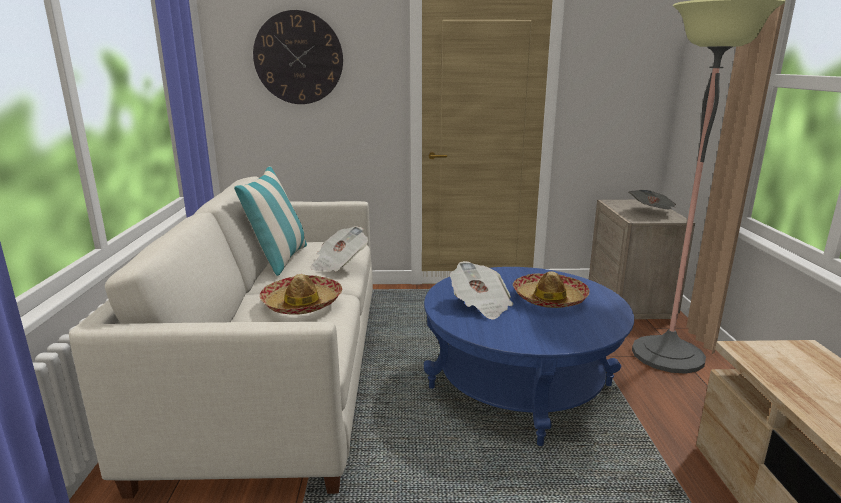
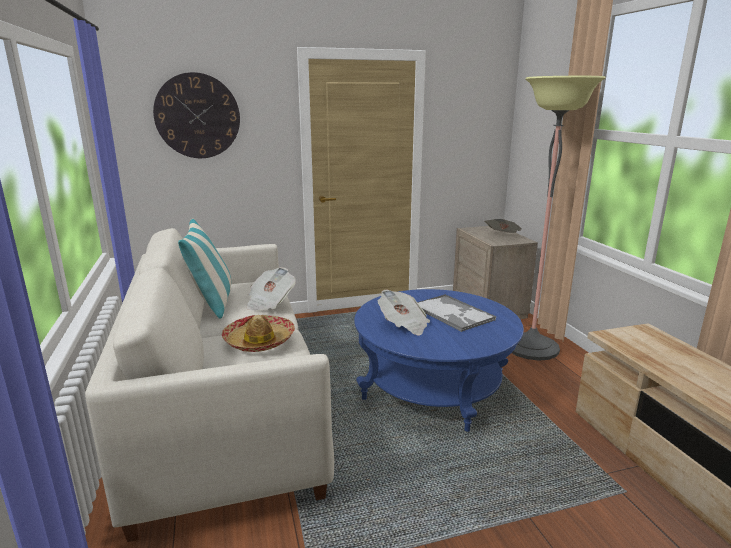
camera: 15 degrees left, 0 degrees up
hat [513,271,590,308] -> tray [418,294,496,332]

